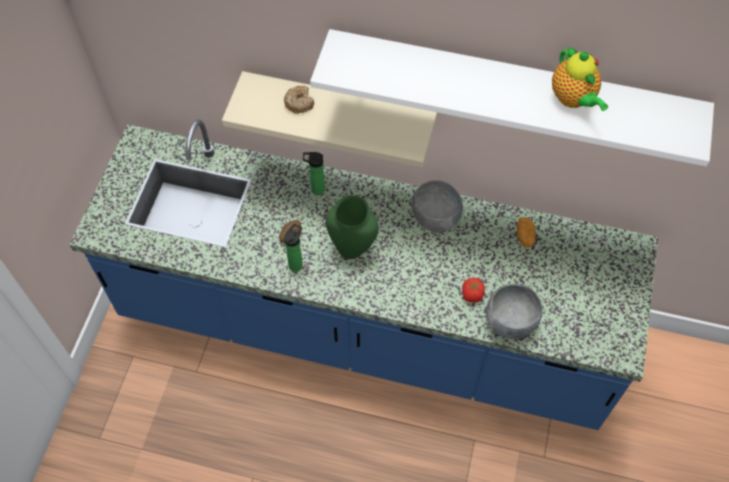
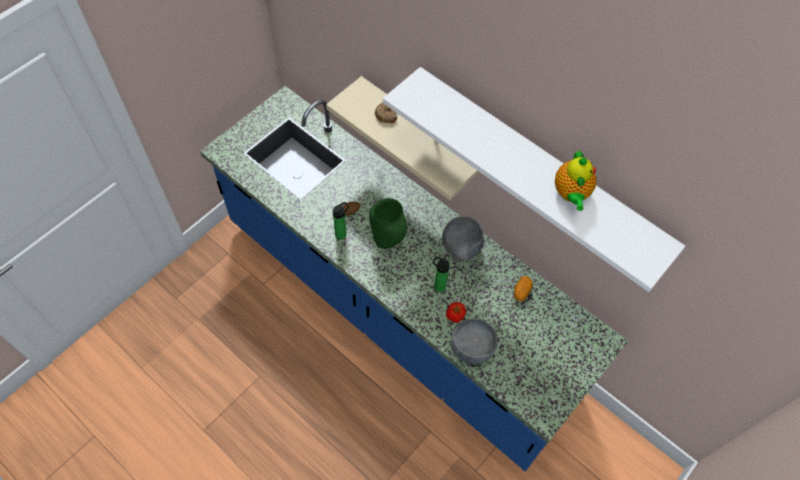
camera: 25 degrees right, 0 degrees up
bottle [303,152,325,195] -> bottle moved to [432,256,450,292]

